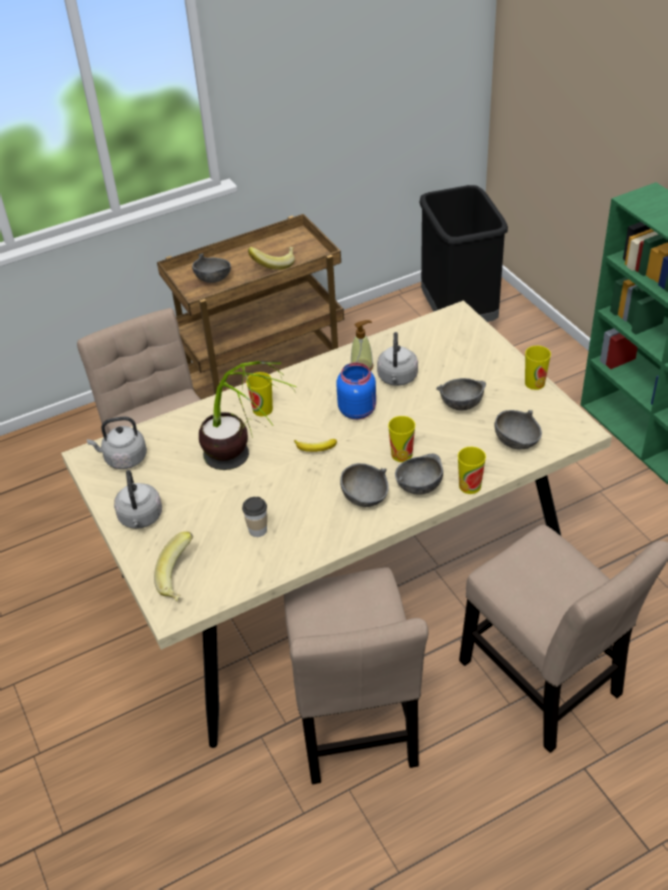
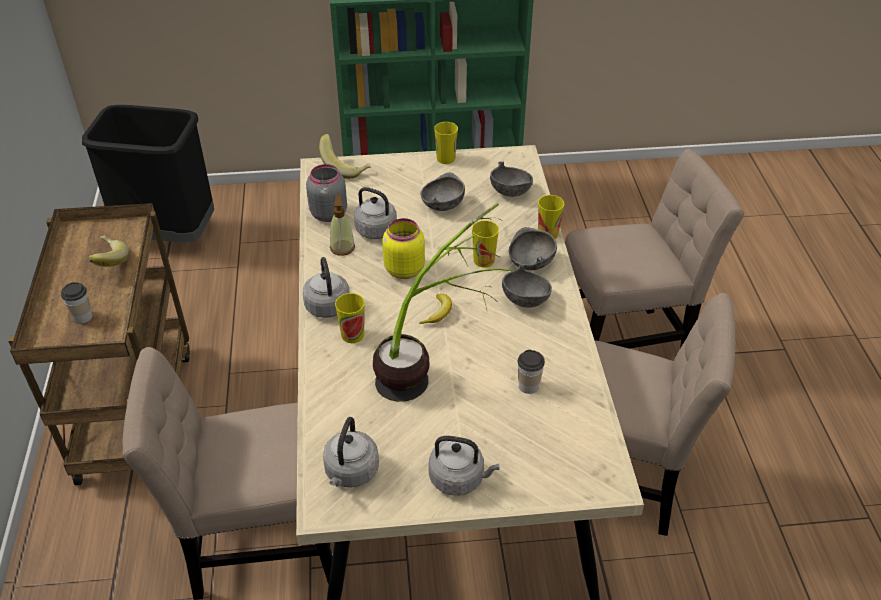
camera: 70 degrees left, 0 degrees up
banana [154,532,193,601] -> banana moved to [319,134,371,179]
grey bowl [192,253,231,283] -> cup [61,282,92,324]
blue jar [336,362,376,420] -> yellow jar [382,218,425,279]
none -> grey kettle [303,257,350,318]
none -> grey jar [306,164,347,222]

